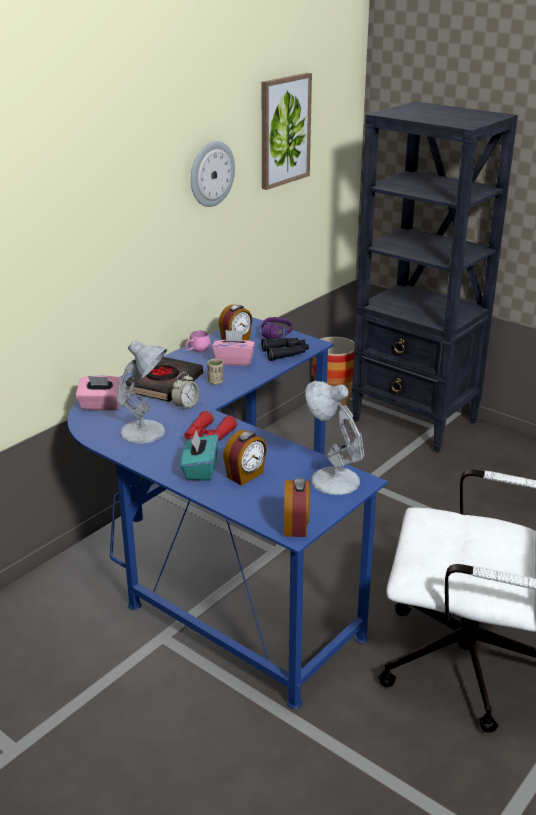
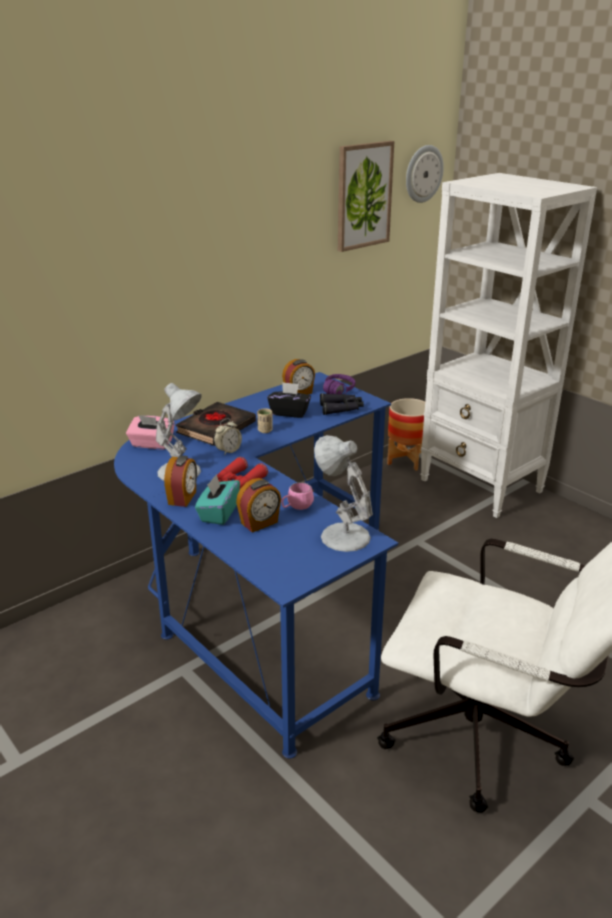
camera: 10 degrees right, 0 degrees up
pink mug [185,331,211,352] -> pink mug moved to [281,482,314,510]
wall clock [191,141,235,207] -> wall clock moved to [406,145,444,203]
pink tissue box [212,330,255,366] -> black tissue box [267,382,311,418]
alarm clock [284,478,310,537] -> alarm clock moved to [164,456,197,507]
black bookcase [352,101,518,453] -> white bookcase [420,173,597,518]

